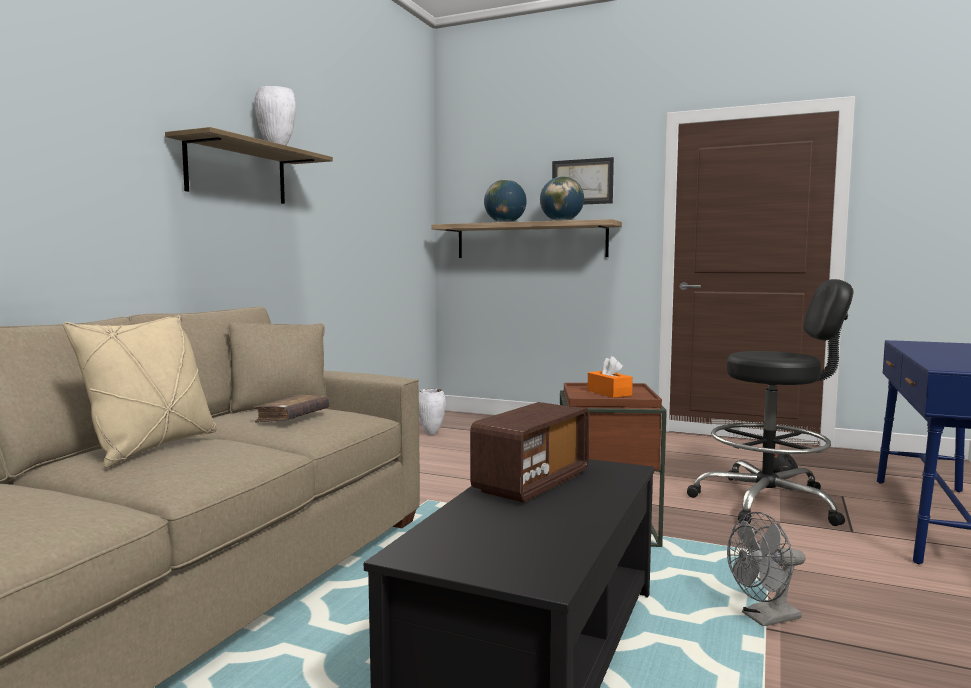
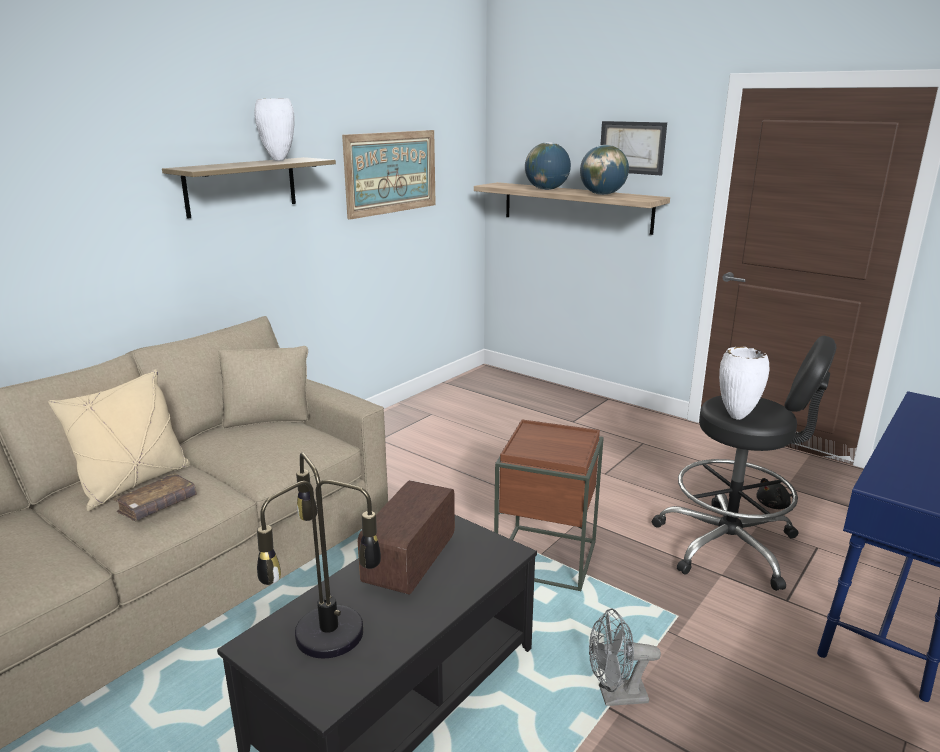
camera: 15 degrees right, 15 degrees up
brown book [253,395,330,422] -> brown book moved to [113,473,197,521]
white vase [419,389,446,435] -> white vase moved to [719,347,769,420]
radio [470,402,590,503] -> radio turned 150 degrees clockwise [358,480,455,595]
orange tissue box [588,356,633,398] -> none
none -> table lamp [257,452,381,658]
none -> picture [342,130,436,220]

